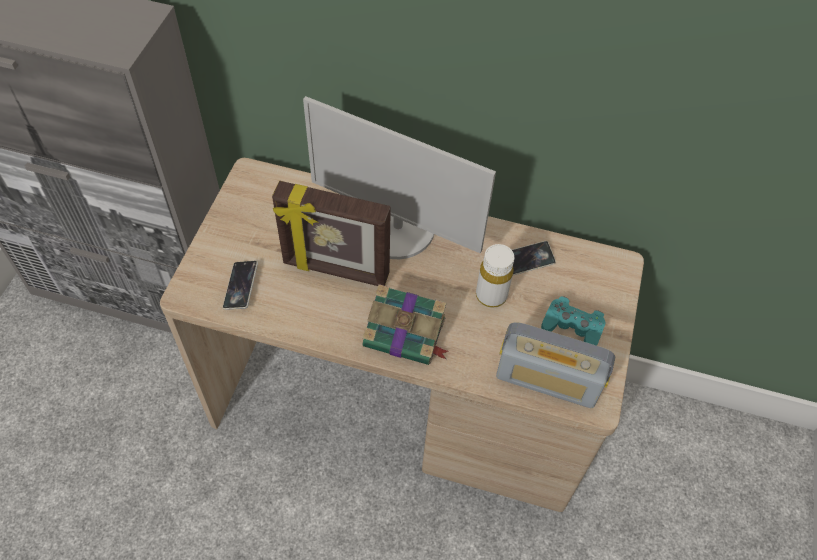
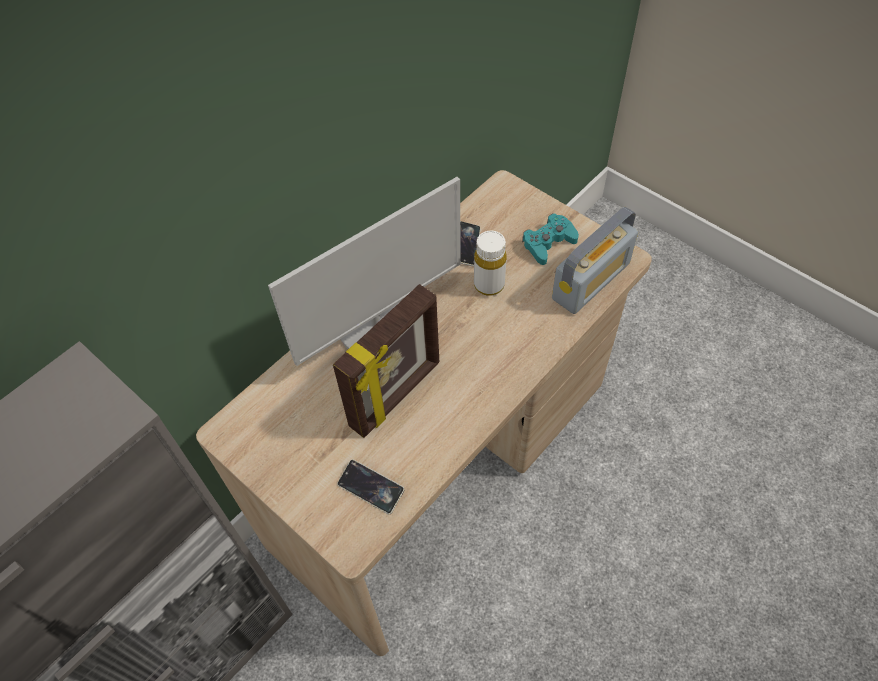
camera: 60 degrees left, 0 degrees up
book [363,284,449,365] -> none

